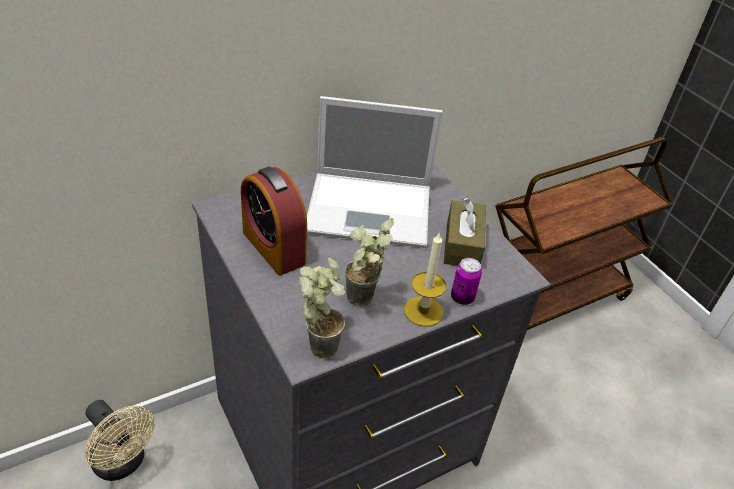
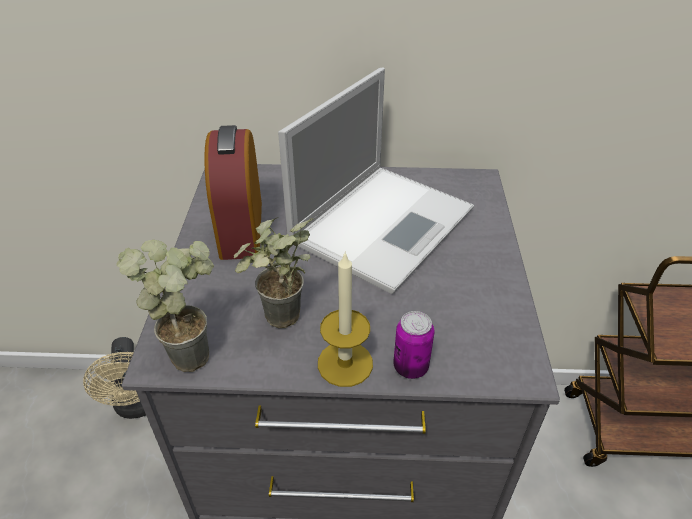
camera: 35 degrees right, 0 degrees up
laptop [307,96,443,248] -> laptop turned 90 degrees counterclockwise [278,68,474,294]
brown tissue box [444,197,486,266] -> none

